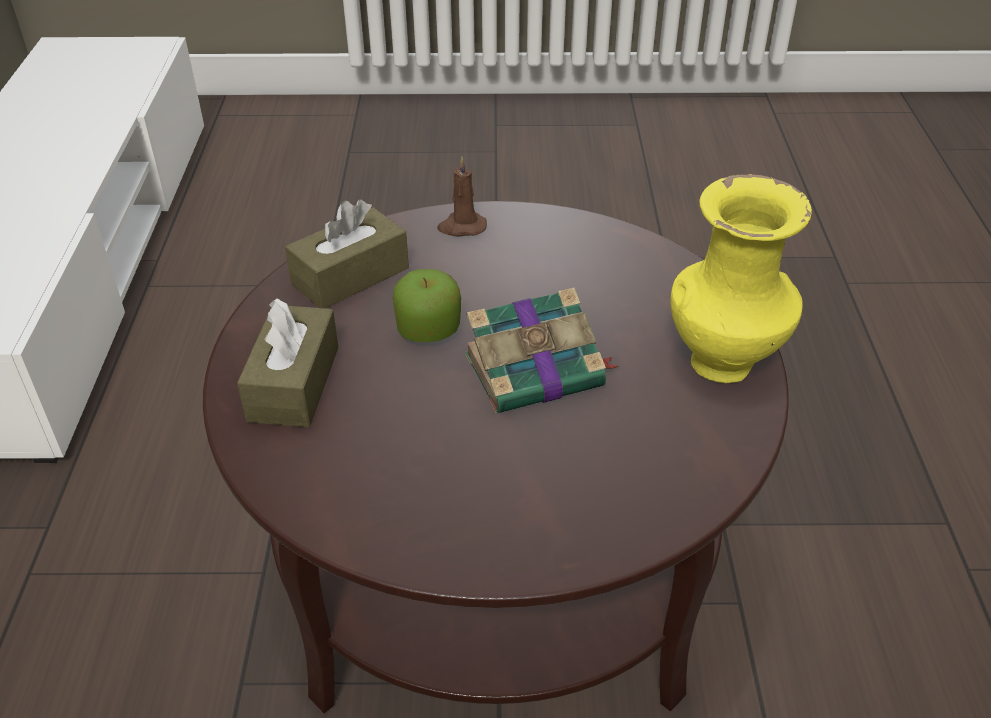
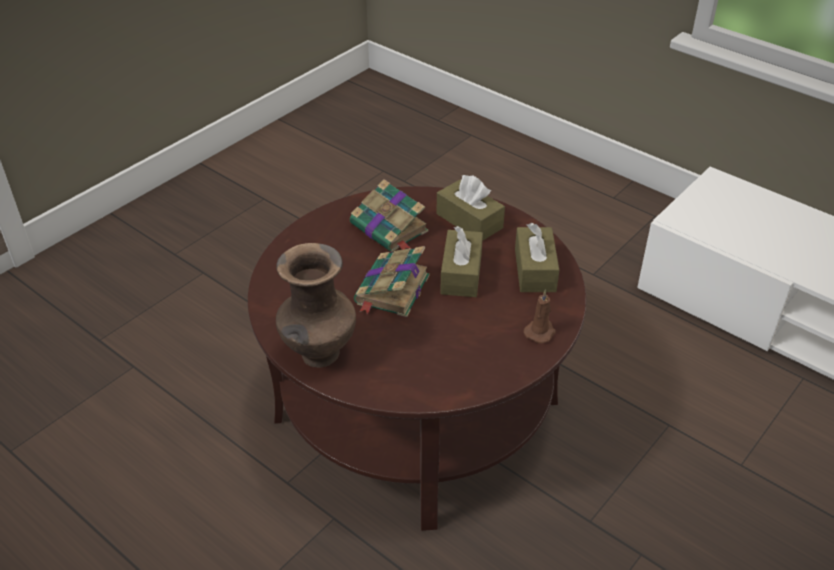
camera: 130 degrees right, 0 degrees up
apple [393,269,461,342] -> brown tissue box [440,226,483,297]
yellow vase [670,174,812,383] -> brown vase [276,243,356,368]
none -> book [350,179,429,252]

